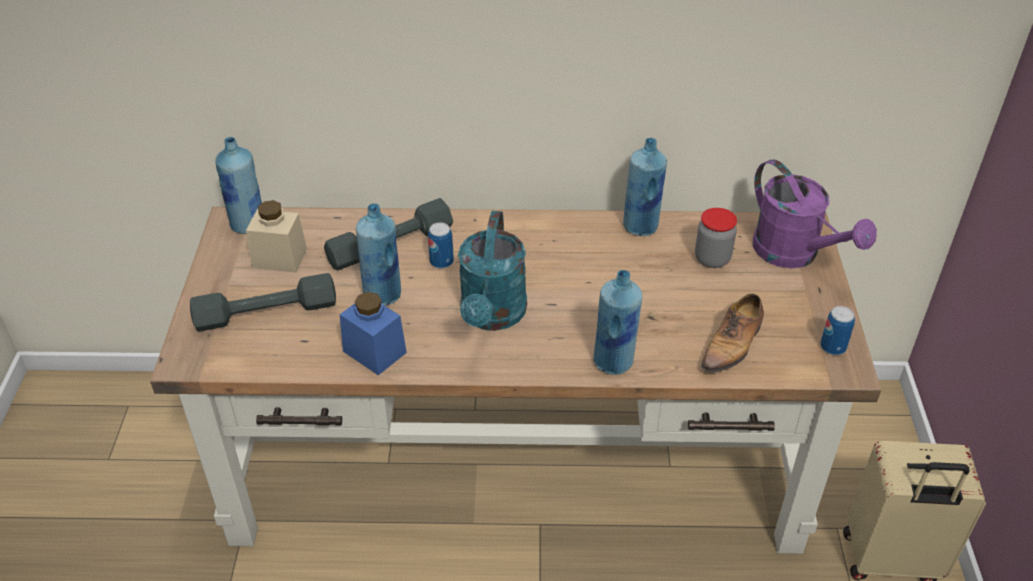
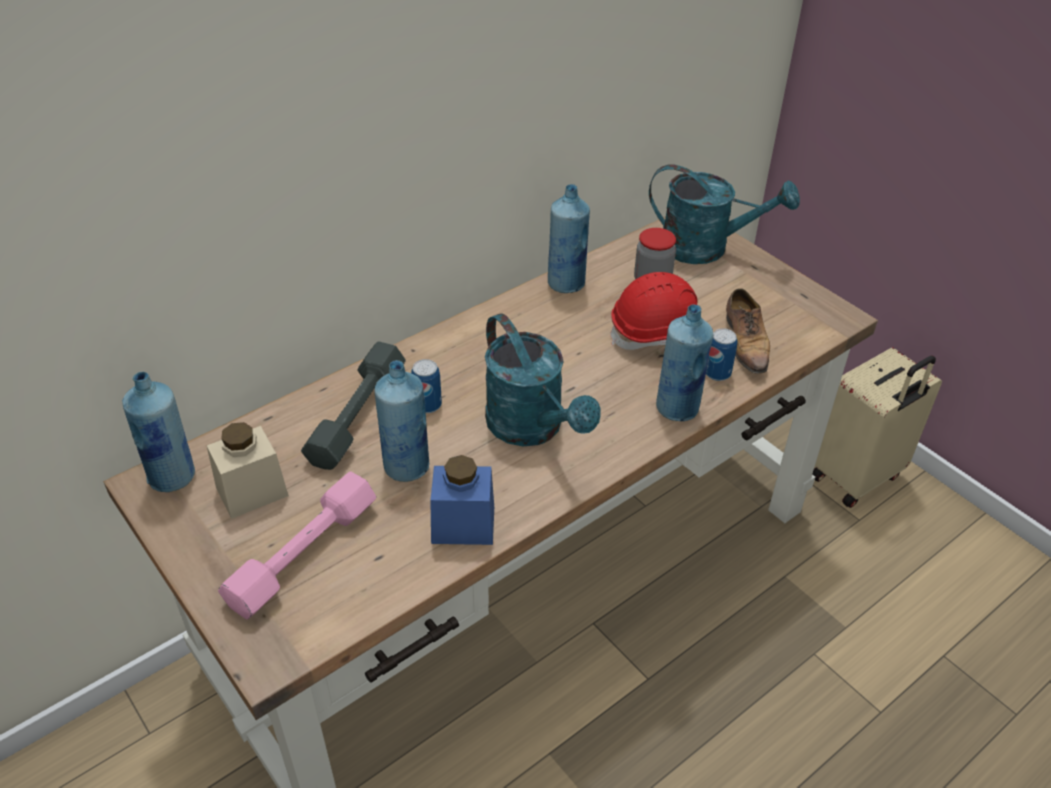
camera: 40 degrees left, 0 degrees up
grey dumbbell [190,273,336,331] -> pink dumbbell [218,471,377,619]
purple watering can [753,159,877,268] -> turquoise watering can [649,164,800,264]
can [820,306,855,355] -> can moved to [706,328,737,381]
none -> red hard hat [610,272,697,350]

